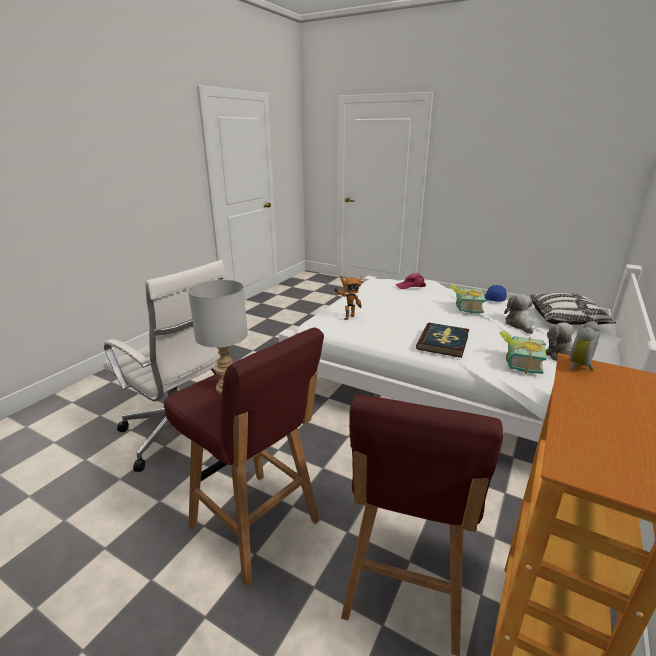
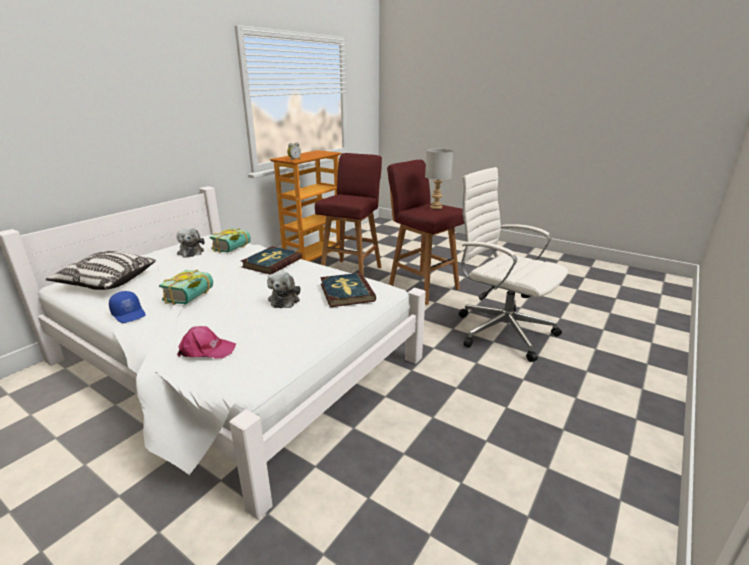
camera: 175 degrees left, 0 degrees up
toy robot [335,276,361,320] -> book [320,273,376,307]
plush toy [504,294,534,334] -> plush toy moved to [267,271,300,308]

